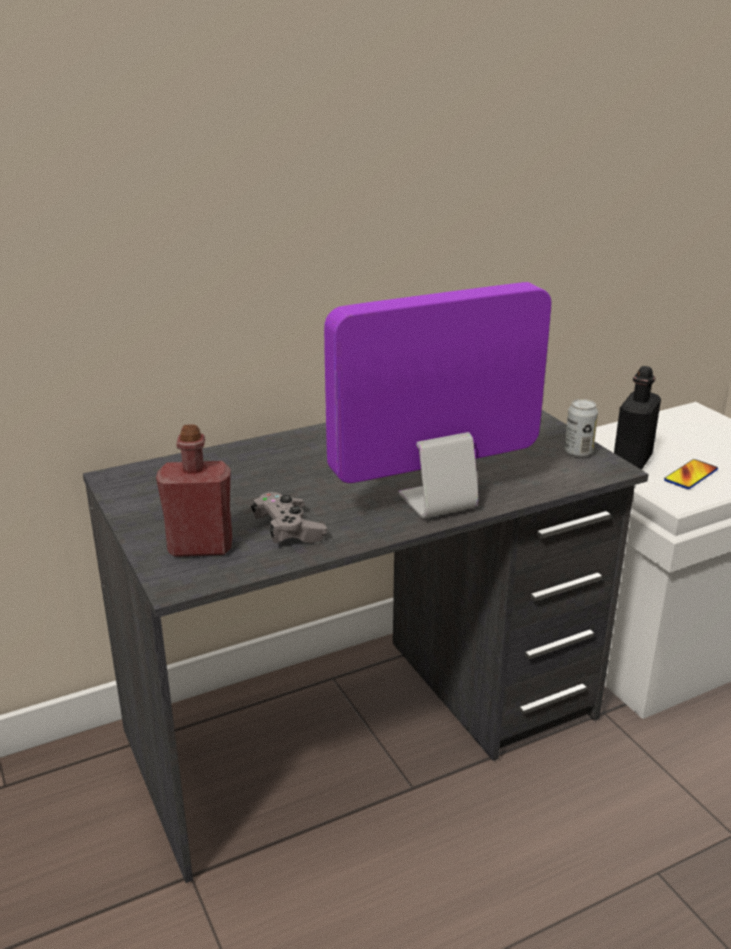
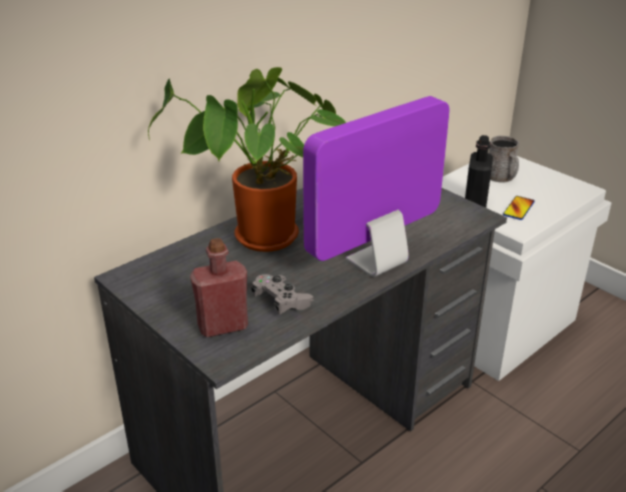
camera: 15 degrees left, 5 degrees up
can [564,399,598,457] -> none
none -> potted plant [148,67,346,252]
none -> grey mug [489,136,519,182]

